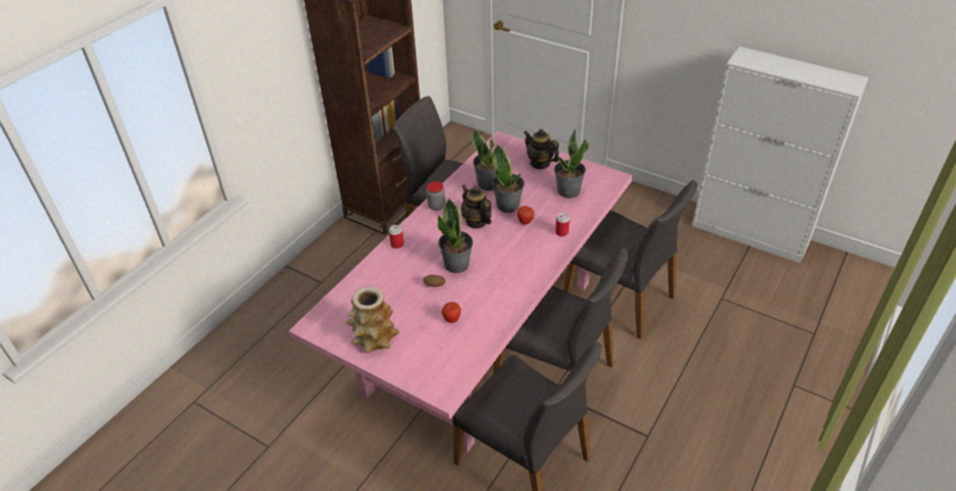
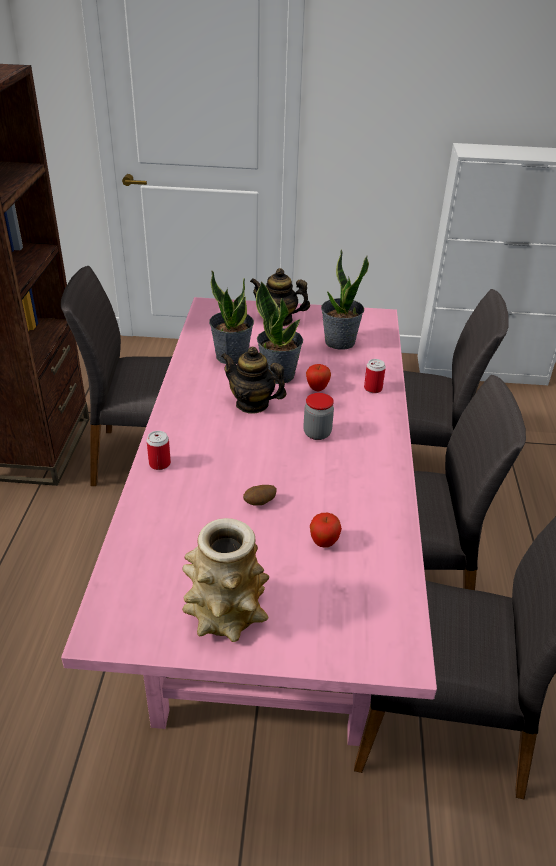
camera: 30 degrees left, 5 degrees down
jar [426,182,445,211] -> jar moved to [303,393,334,440]
potted plant [438,198,473,273] -> none

